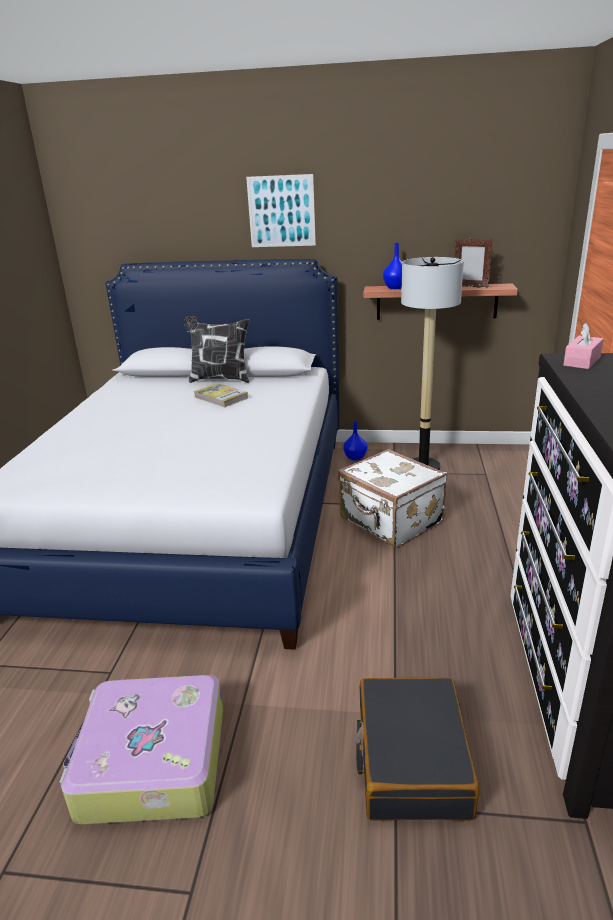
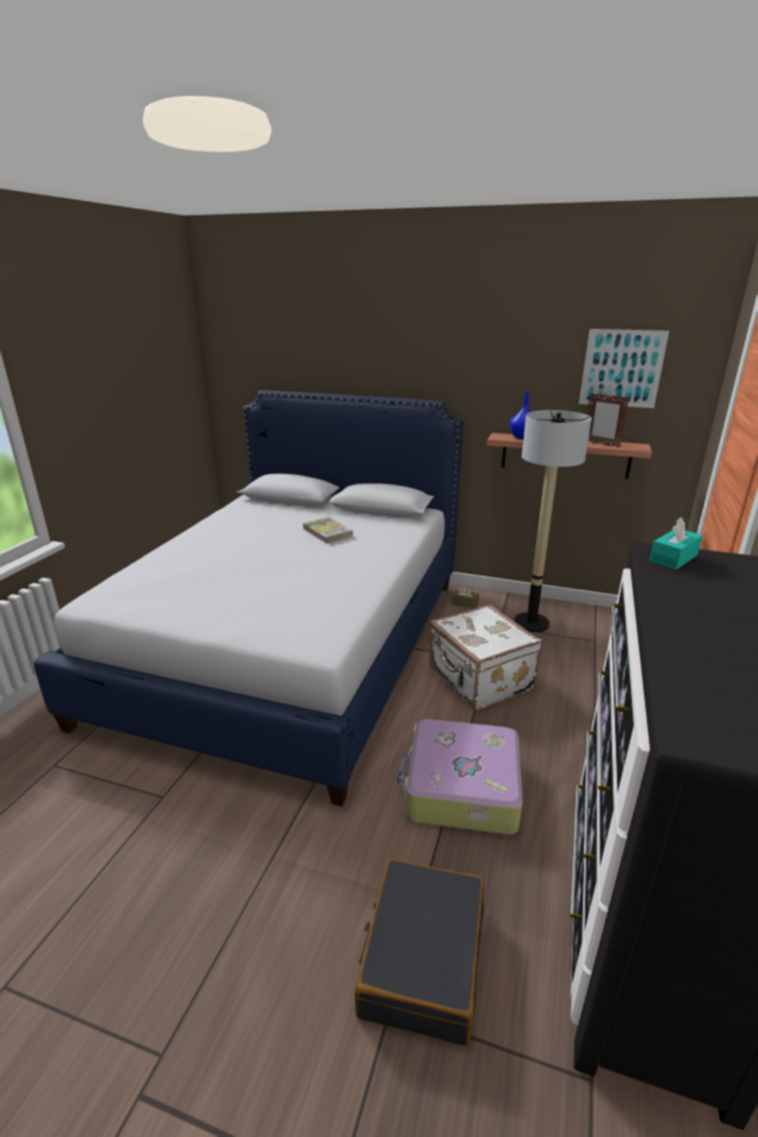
camera: 10 degrees right, 0 degrees up
suitcase [60,675,223,825] -> suitcase moved to [397,719,523,835]
pillow [184,316,249,383] -> none
picture [246,174,316,247] -> picture moved to [579,329,669,408]
blue vase [343,421,367,461] -> brown tissue box [451,586,479,609]
pink tissue box [563,323,603,369] -> turquoise tissue box [650,517,702,570]

